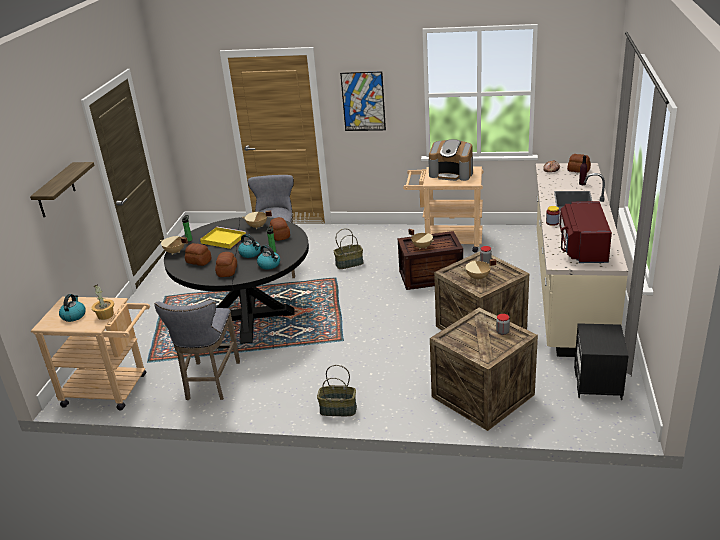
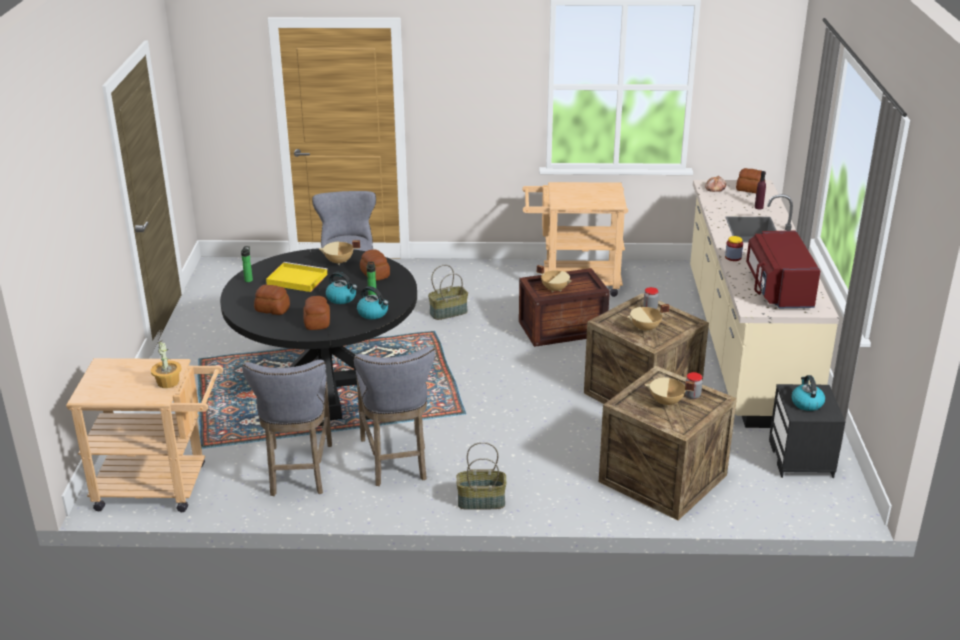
camera: 10 degrees left, 0 degrees up
shelf [30,162,94,217] -> none
kettle [59,294,86,322] -> kettle moved to [791,375,825,411]
beige cooking pot [160,236,188,255] -> beige cooking pot moved to [645,377,695,407]
picture [340,71,386,131] -> none
coffee machine [428,139,473,181] -> none
none -> grey stool [354,346,435,486]

